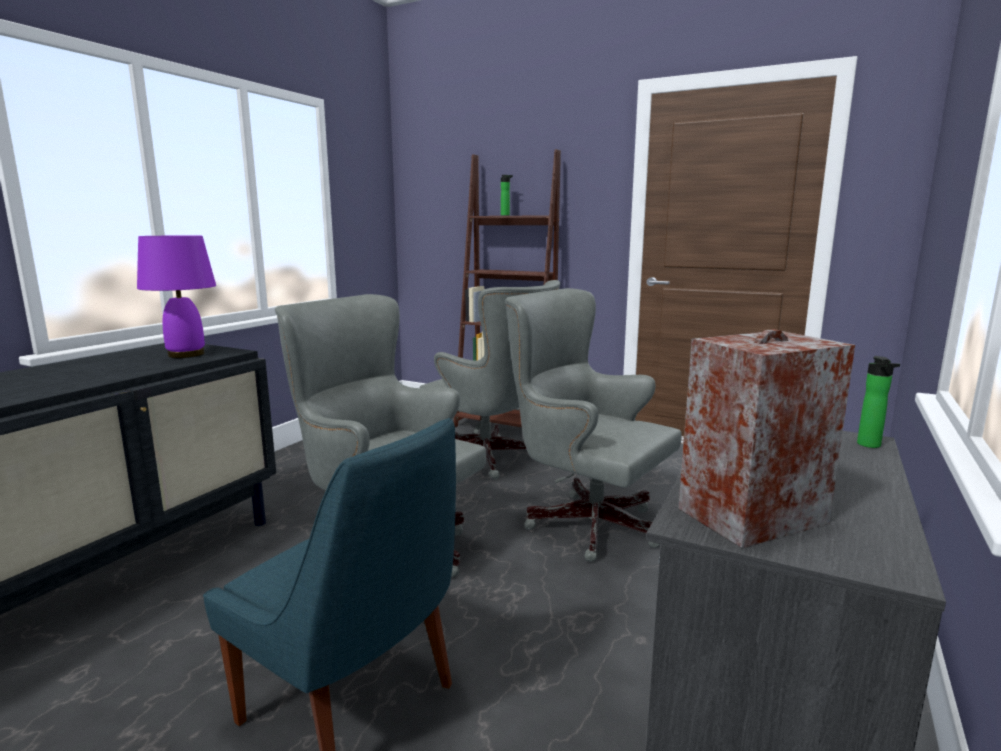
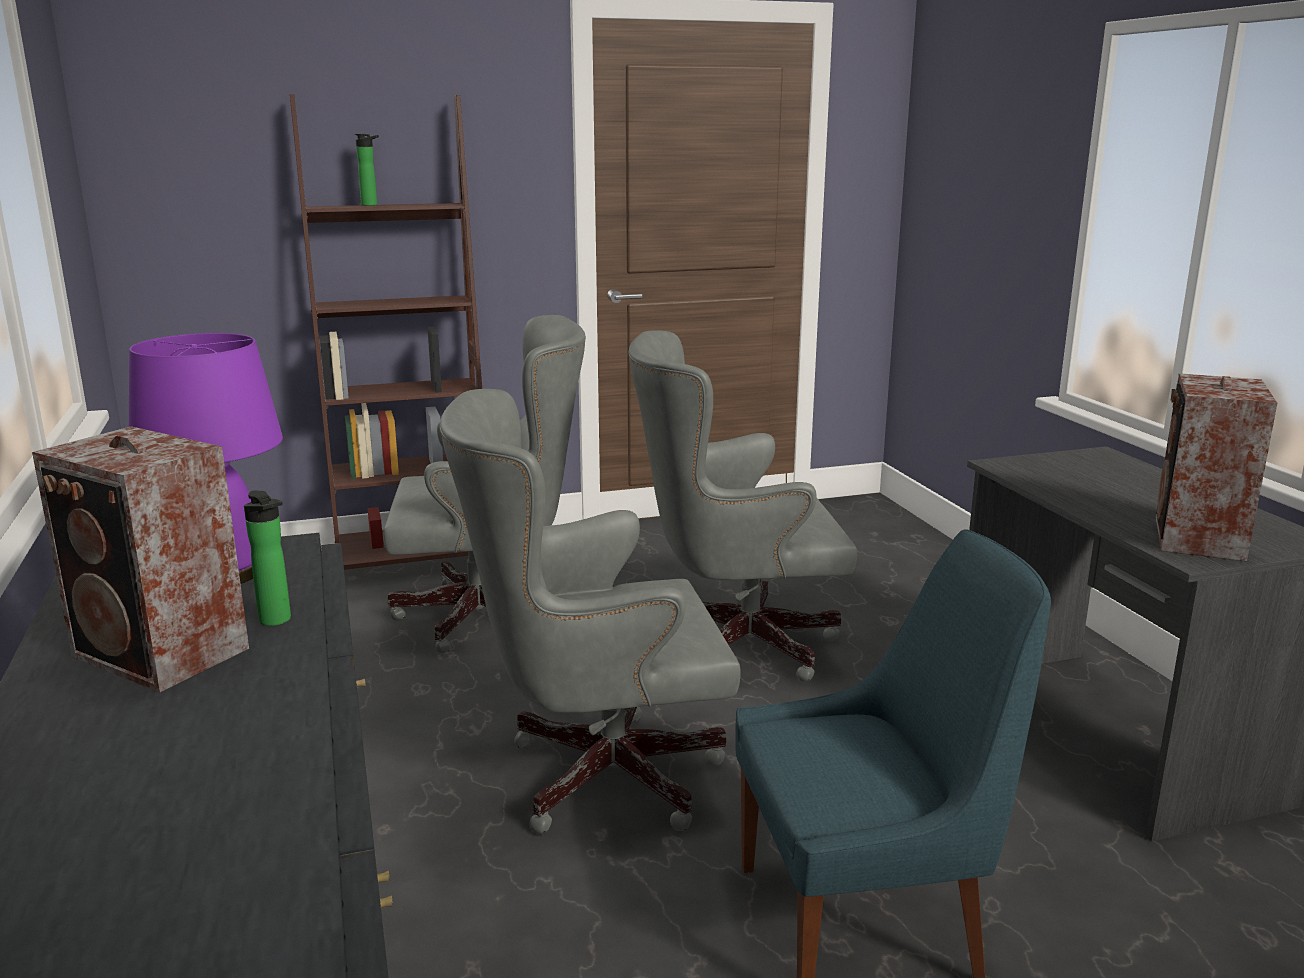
camera: 45 degrees left, 5 degrees up
bottle [857,356,900,448] -> bottle moved to [244,490,291,626]
none -> speaker [32,426,249,693]

